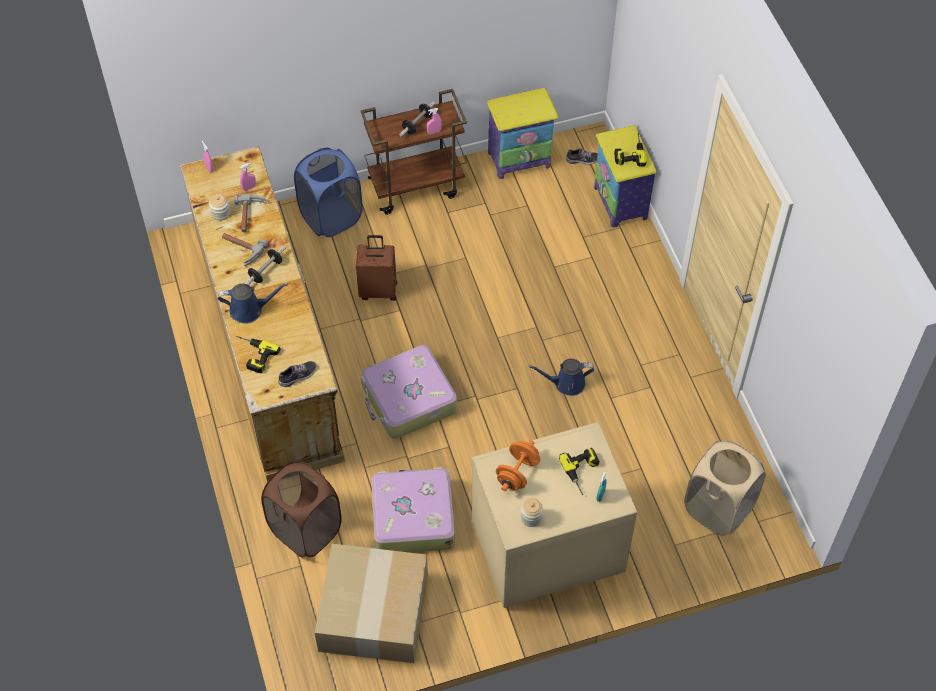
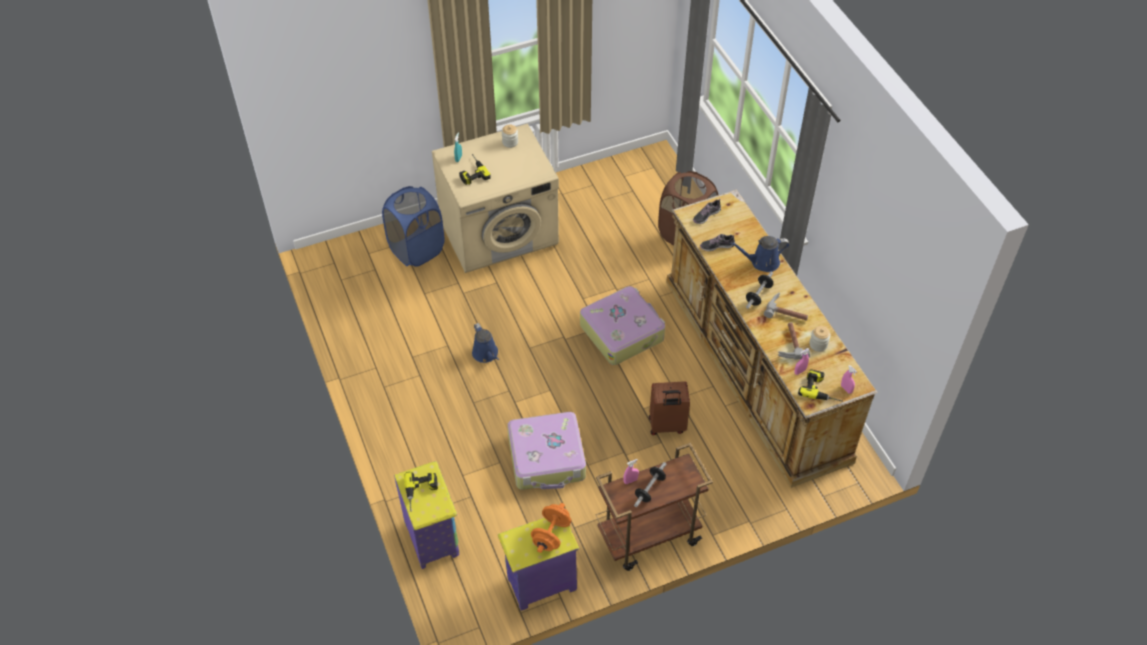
camera: 175 degrees right, 5 degrees down
power drill [236,336,281,373] -> power drill moved to [798,369,843,402]
blue laundry basket [294,148,363,237] -> blue laundry basket moved to [382,186,445,267]
cardboard box [315,544,428,663] -> none
suitcase [371,467,455,552] -> suitcase moved to [507,412,586,490]
orange dumbbell [496,440,540,491] -> orange dumbbell moved to [531,503,571,553]
blue watering can [529,359,594,396] -> blue watering can turned 75 degrees clockwise [472,323,499,363]
shoe [566,148,598,165] -> shoe moved to [700,234,735,251]
beige laundry basket [684,440,766,536] -> none

